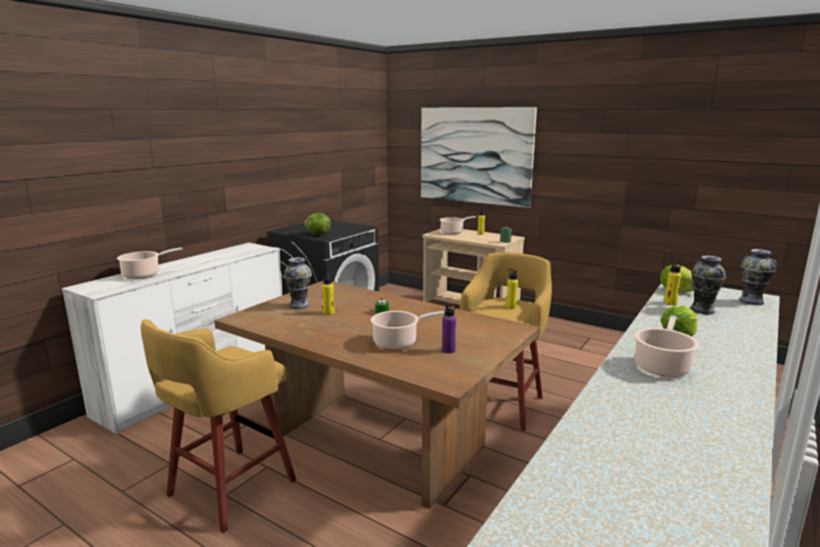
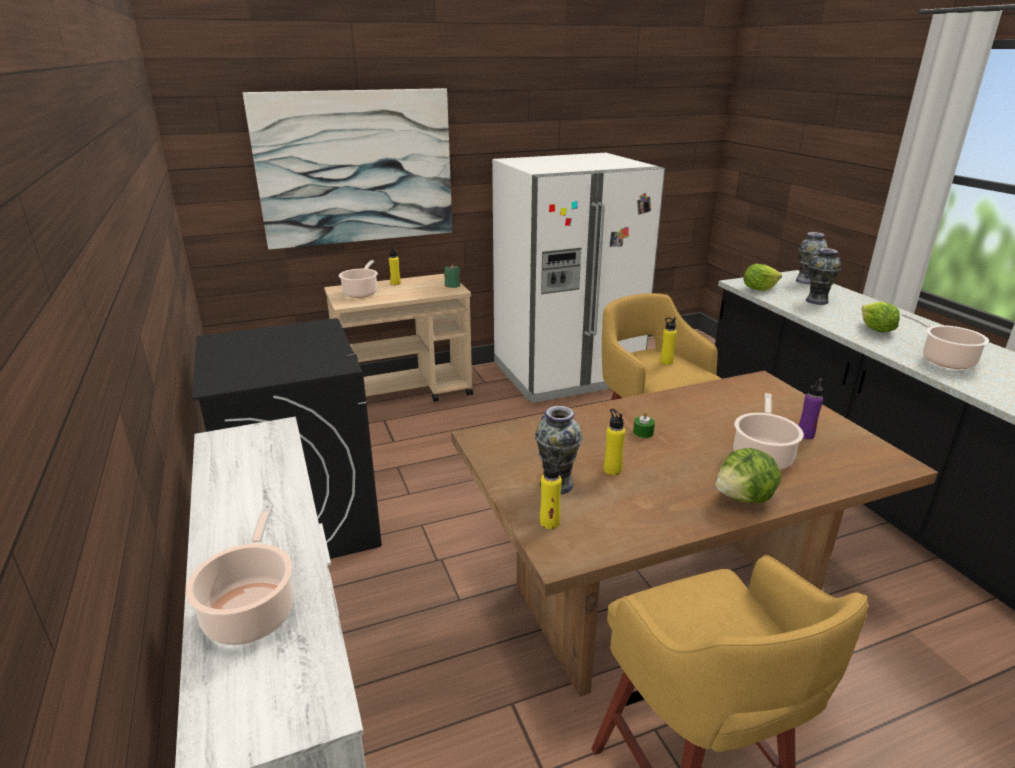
camera: 55 degrees left, 10 degrees up
lettuce [305,213,331,235] -> lettuce moved to [716,448,781,503]
yellow bottle [664,261,683,305] -> yellow bottle moved to [540,458,563,529]
none -> white fridge [492,153,665,403]

